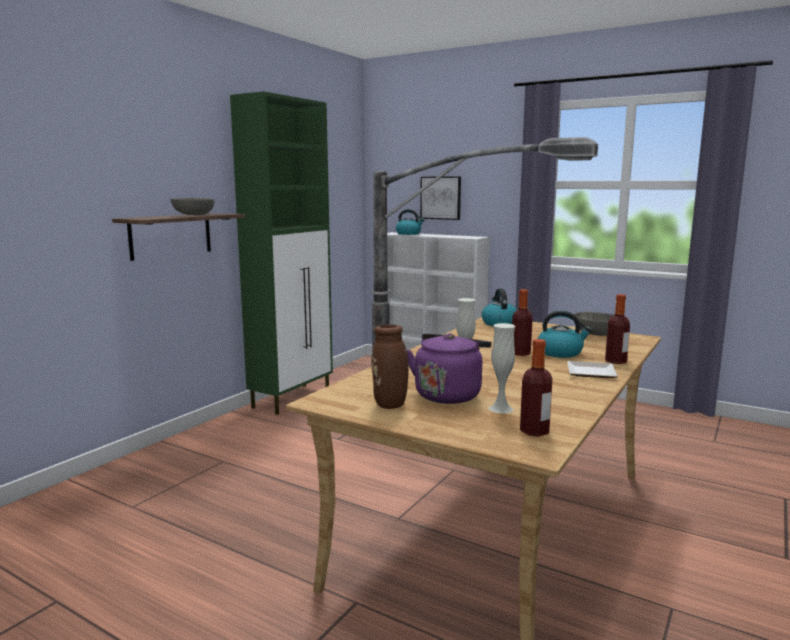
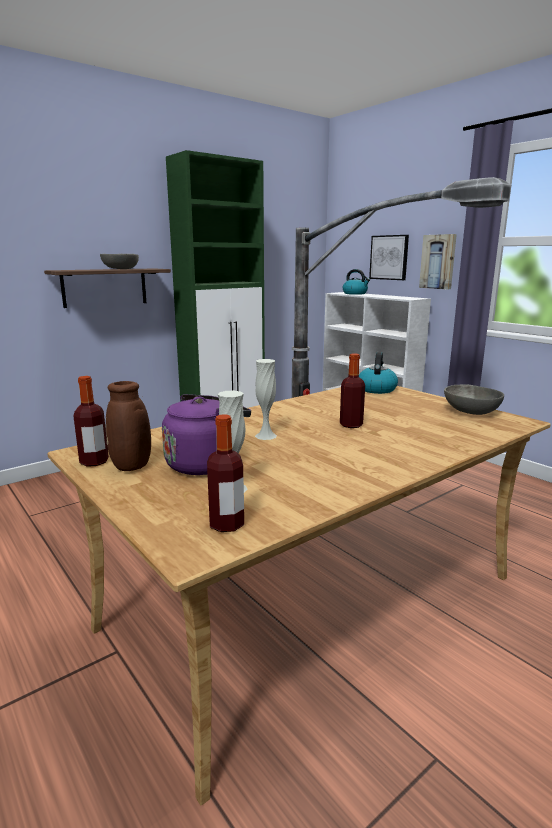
camera: 20 degrees right, 5 degrees up
kettle [538,311,592,358] -> none
plate [567,361,618,378] -> none
bottle [605,294,630,364] -> bottle moved to [73,376,109,467]
none -> picture [419,234,457,289]

